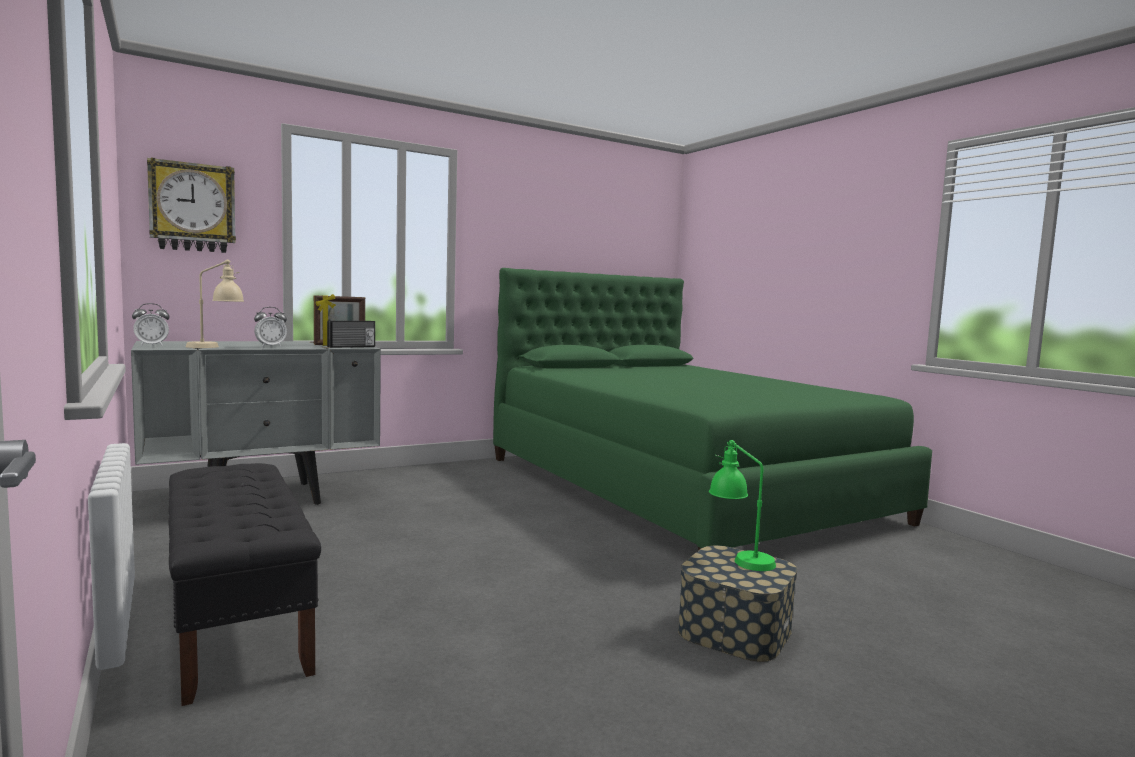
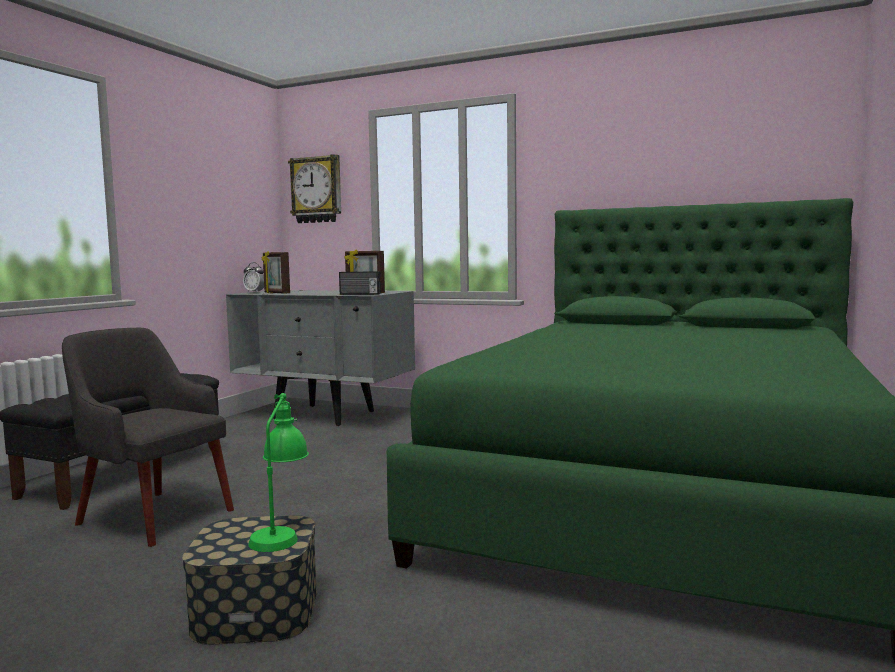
camera: 55 degrees right, 0 degrees up
beige table lamp [186,260,244,348] -> picture frame [262,251,290,294]
alarm clock [254,307,287,347] -> none
none -> grey armchair [62,328,234,547]

